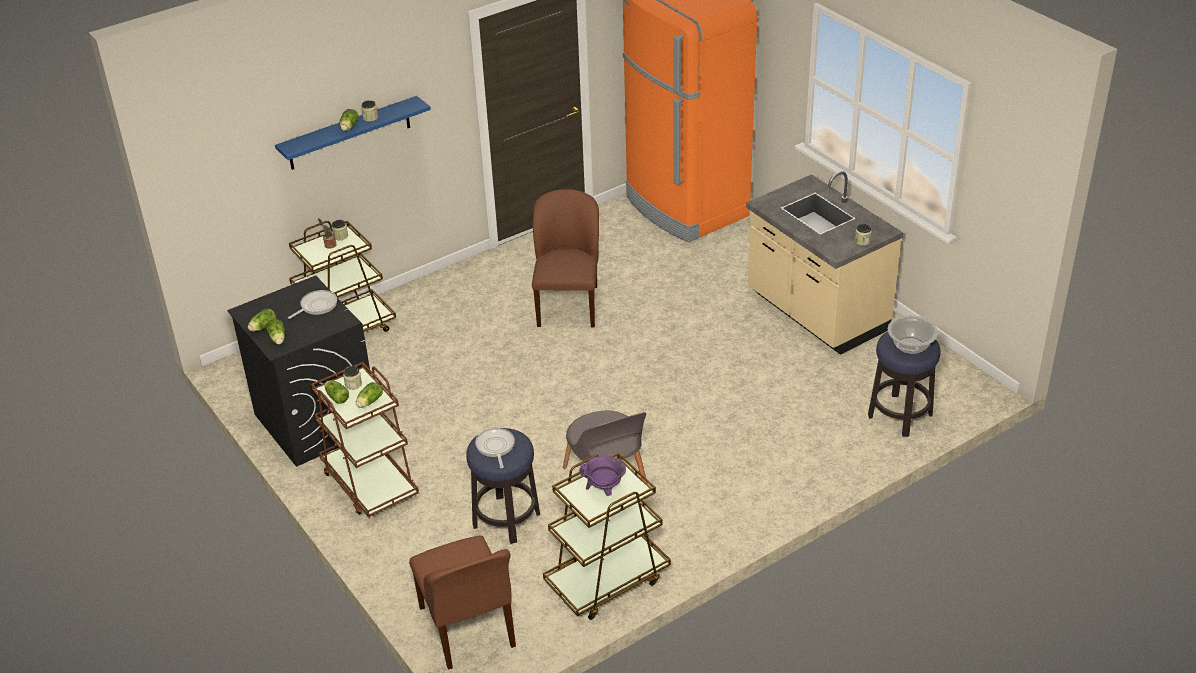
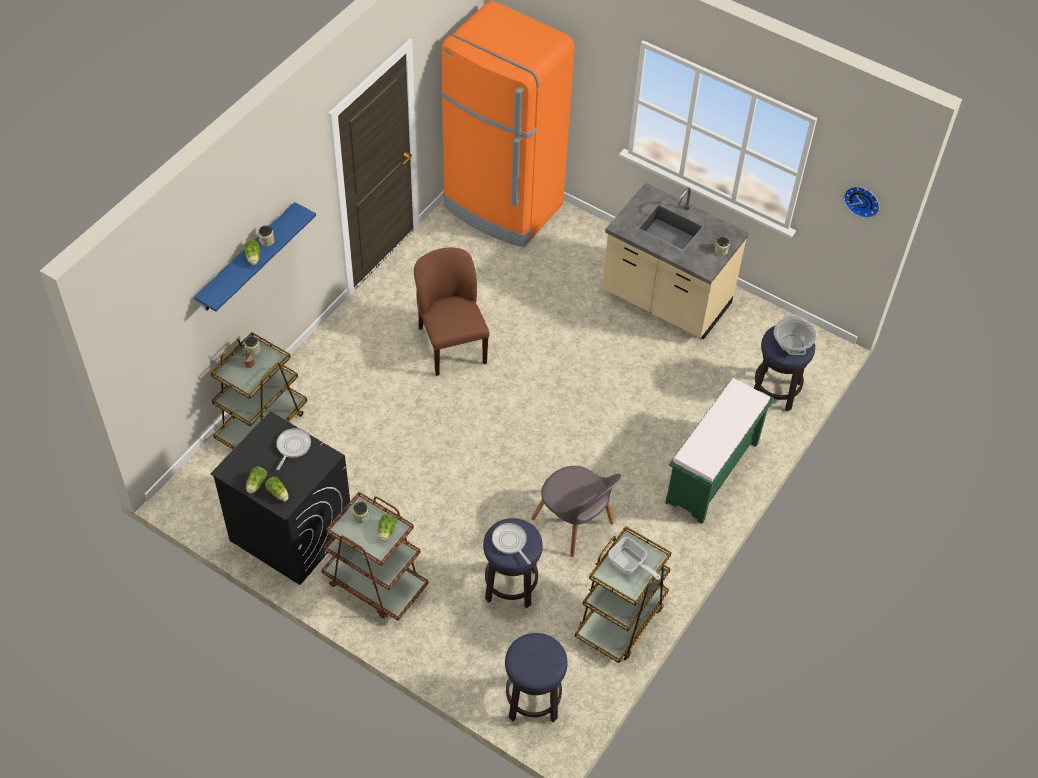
camera: 25 degrees left, 15 degrees up
lettuce [324,380,349,404] -> none
brown chair [409,536,516,670] -> stool [505,633,568,722]
purple cooking pot [579,456,626,496] -> frying pan [608,537,660,580]
none -> green bench [665,378,773,524]
none -> wall clock [843,186,879,218]

